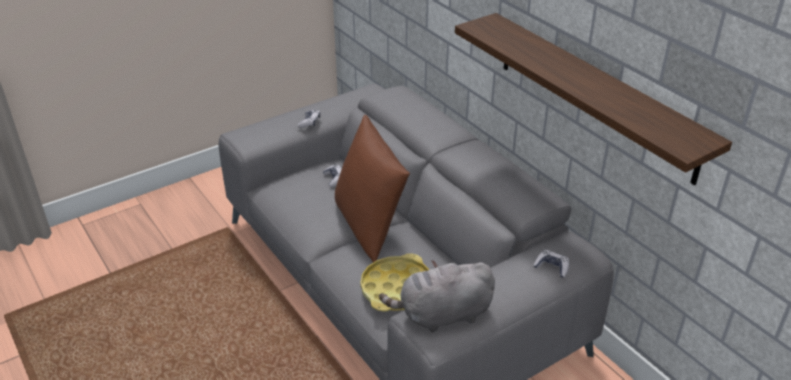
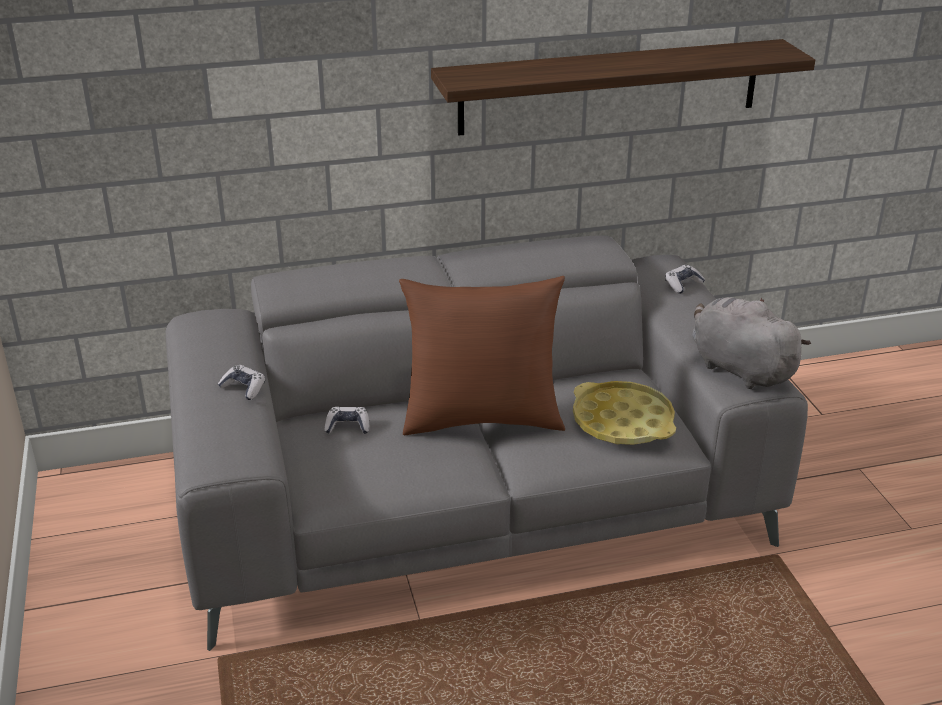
camera: 70 degrees left, 5 degrees down
grey plush toy [379,260,495,332] -> grey plush toy turned 135 degrees clockwise [692,297,811,389]

